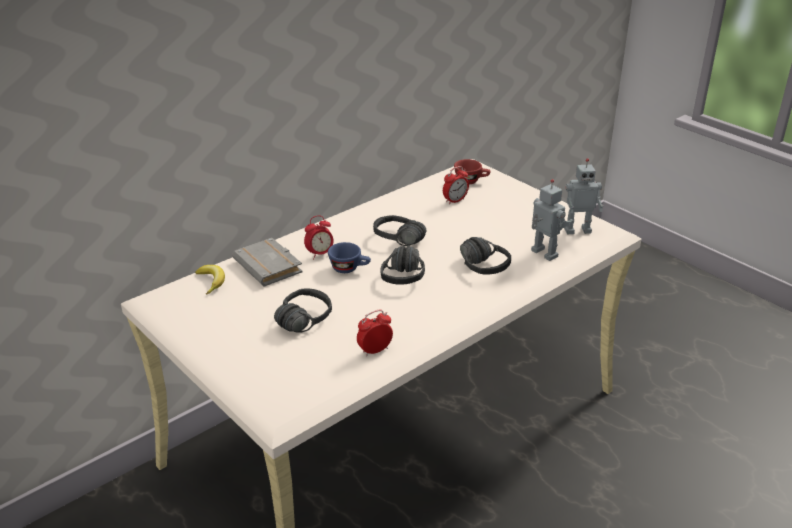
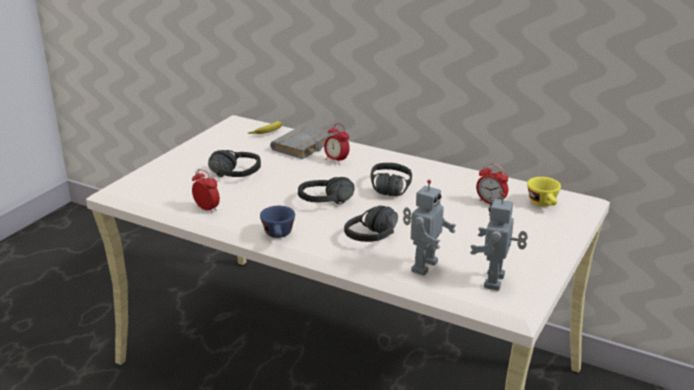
camera: 70 degrees right, 5 degrees down
blue cup [328,242,371,273] -> blue cup moved to [260,206,295,238]
red cup [454,159,490,184] -> yellow cup [527,177,561,206]
toy robot [564,158,603,234] -> toy robot turned 45 degrees clockwise [470,193,528,291]

